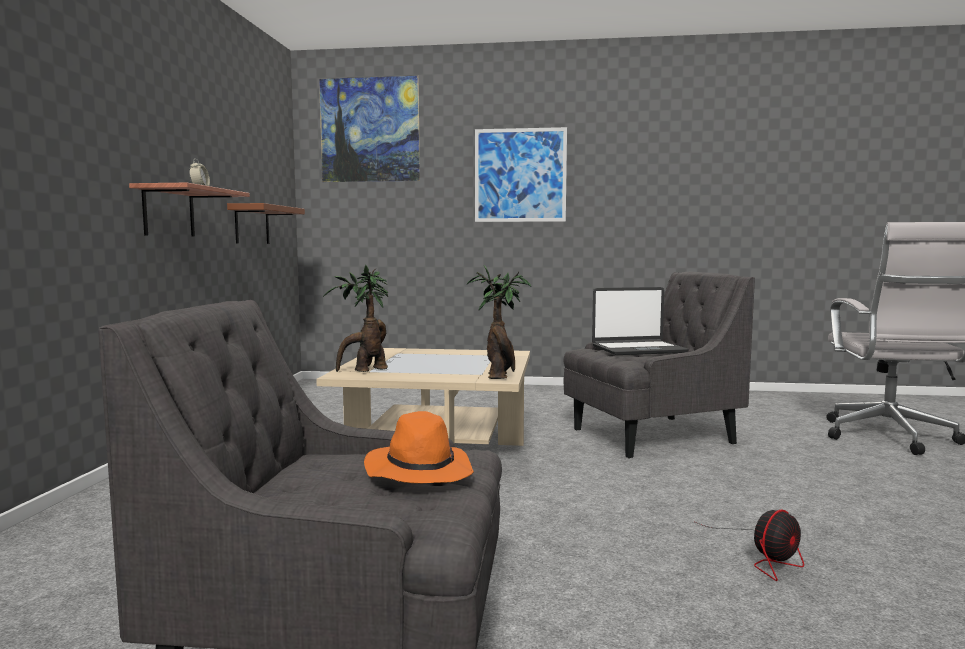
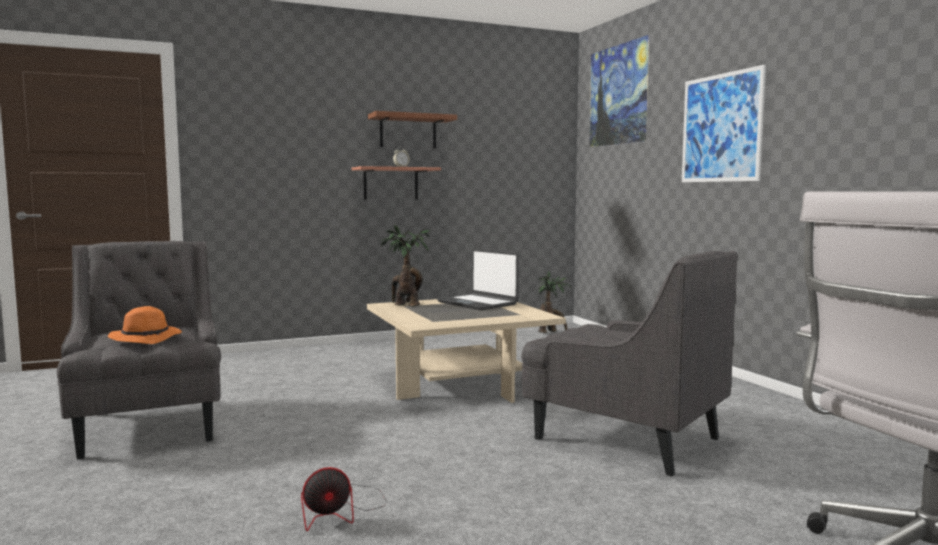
camera: 60 degrees right, 0 degrees up
brown shelf [227,203,305,244] -> brown shelf moved to [368,111,457,148]
potted plant [467,265,532,379] -> potted plant moved to [537,271,573,333]
laptop [592,287,689,355] -> laptop moved to [437,249,519,310]
fan [695,509,804,581] -> fan turned 45 degrees counterclockwise [301,467,387,531]

